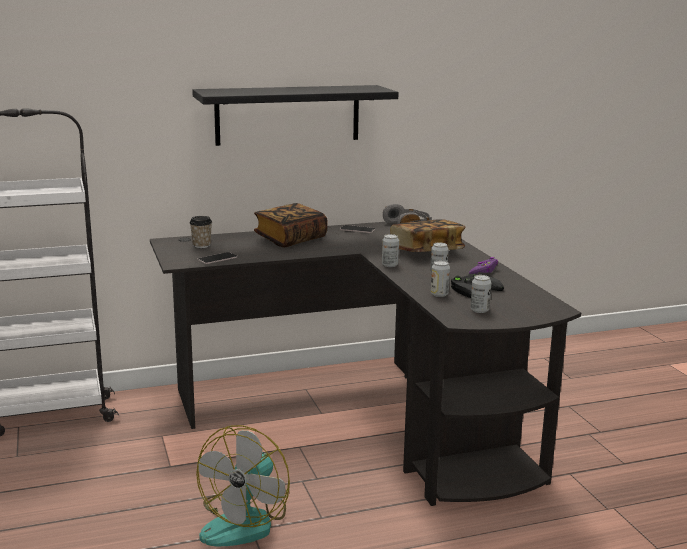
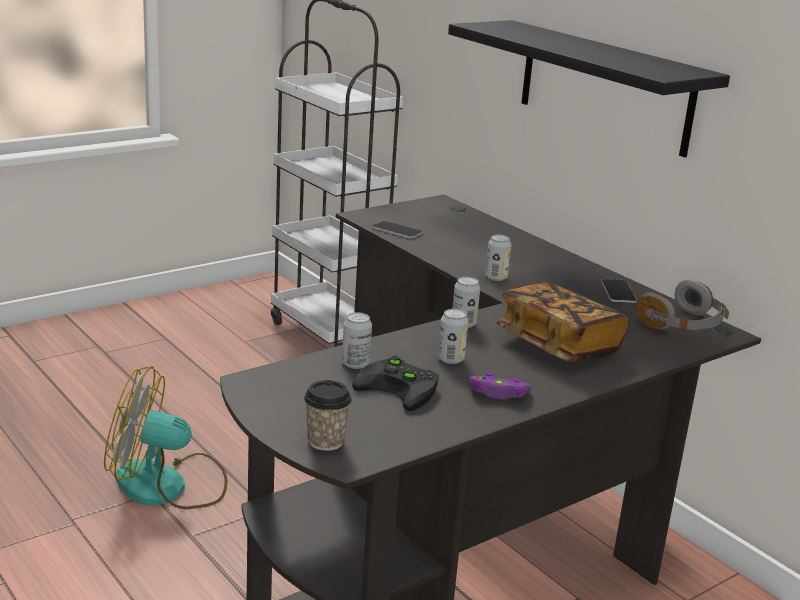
camera: 70 degrees right, 5 degrees up
cup [189,216,212,248] -> cup moved to [304,380,352,451]
book [254,203,328,247] -> none
can [470,275,491,313] -> can moved to [485,235,512,281]

